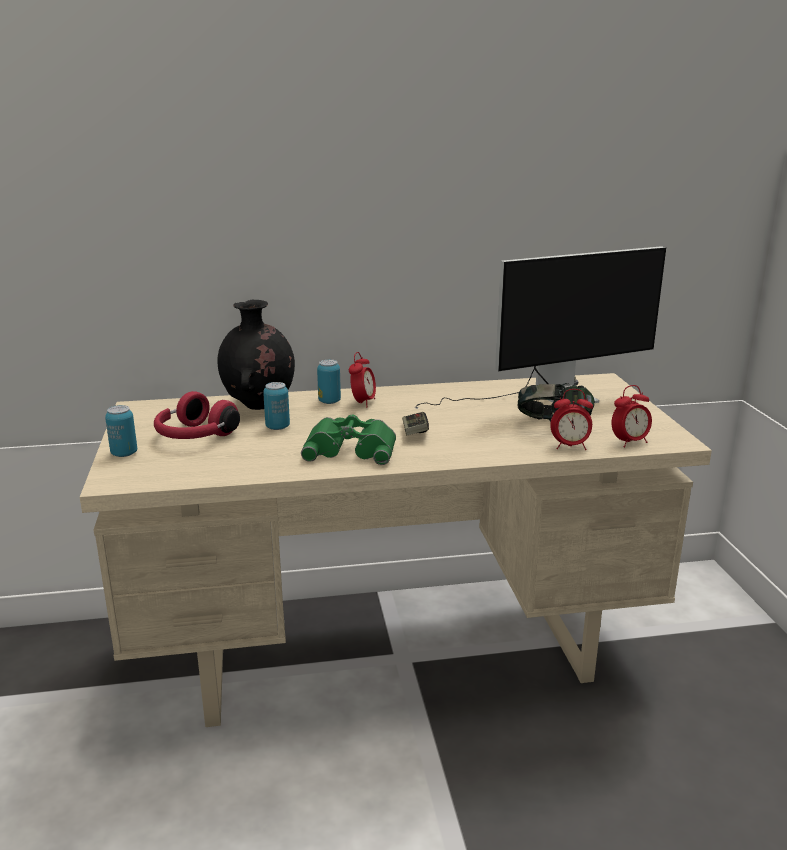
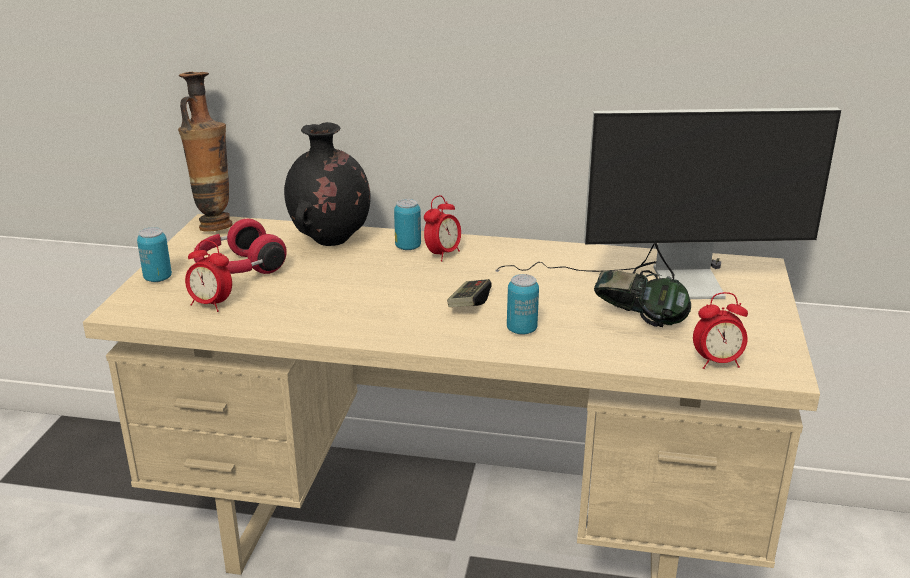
camera: 20 degrees right, 5 degrees up
can [263,382,290,430] -> can moved to [507,274,539,335]
green binoculars [301,414,396,465] -> none
alarm clock [550,389,593,450] -> alarm clock moved to [185,240,232,312]
none -> vase [178,72,233,232]

